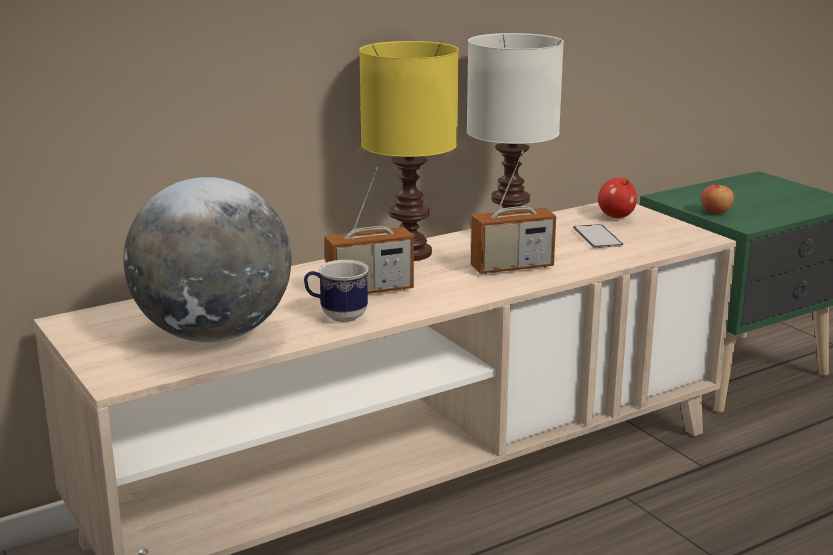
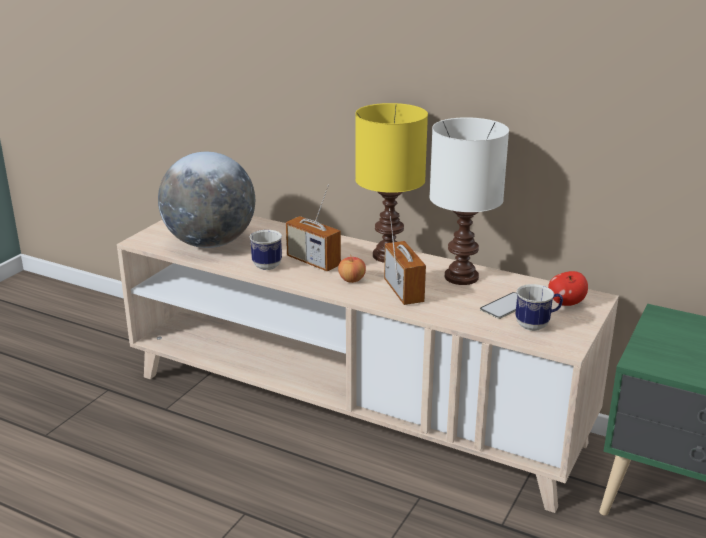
camera: 60 degrees right, 5 degrees up
radio [471,150,556,274] -> radio turned 150 degrees counterclockwise [384,208,426,305]
apple [701,182,734,214] -> apple moved to [338,255,366,283]
none -> mug [515,284,563,331]

